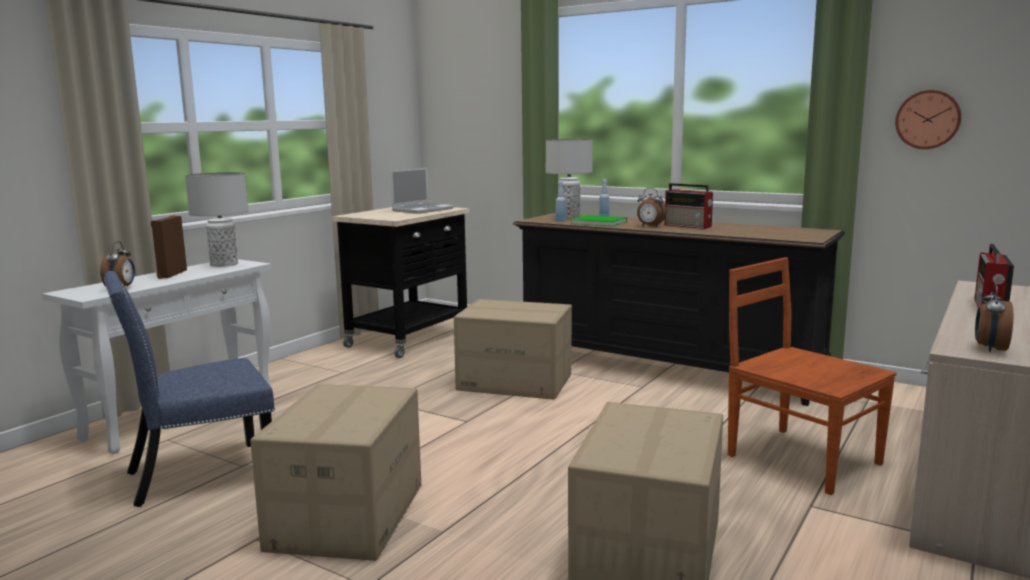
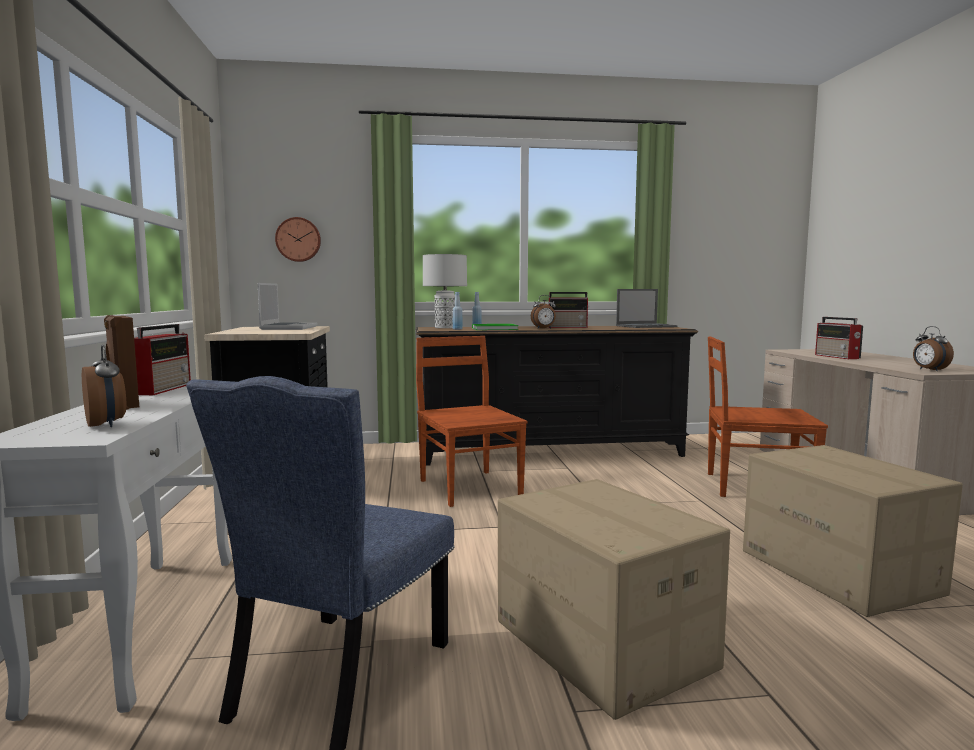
camera: 40 degrees left, 5 degrees down
white table lamp [185,172,249,267] -> radio [134,324,191,395]
cardboard box [454,299,572,400] -> brown chair [416,336,527,507]
wall clock [895,90,961,149] -> wall clock moved to [275,217,321,262]
none -> laptop [616,289,678,328]

